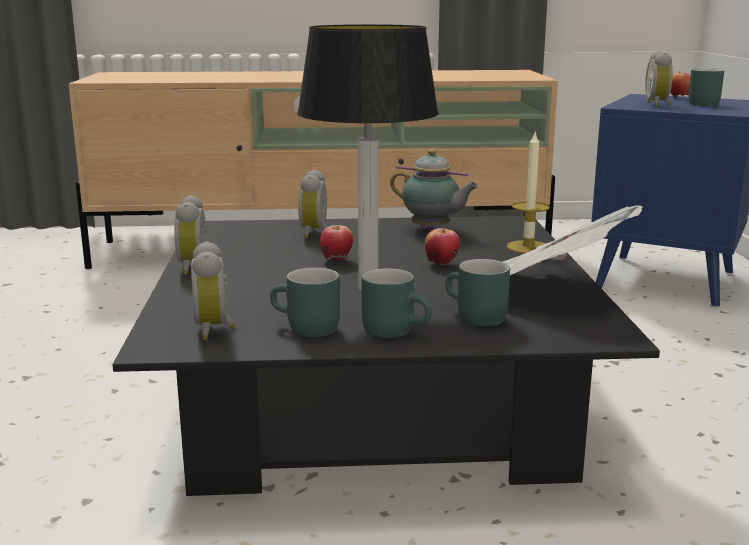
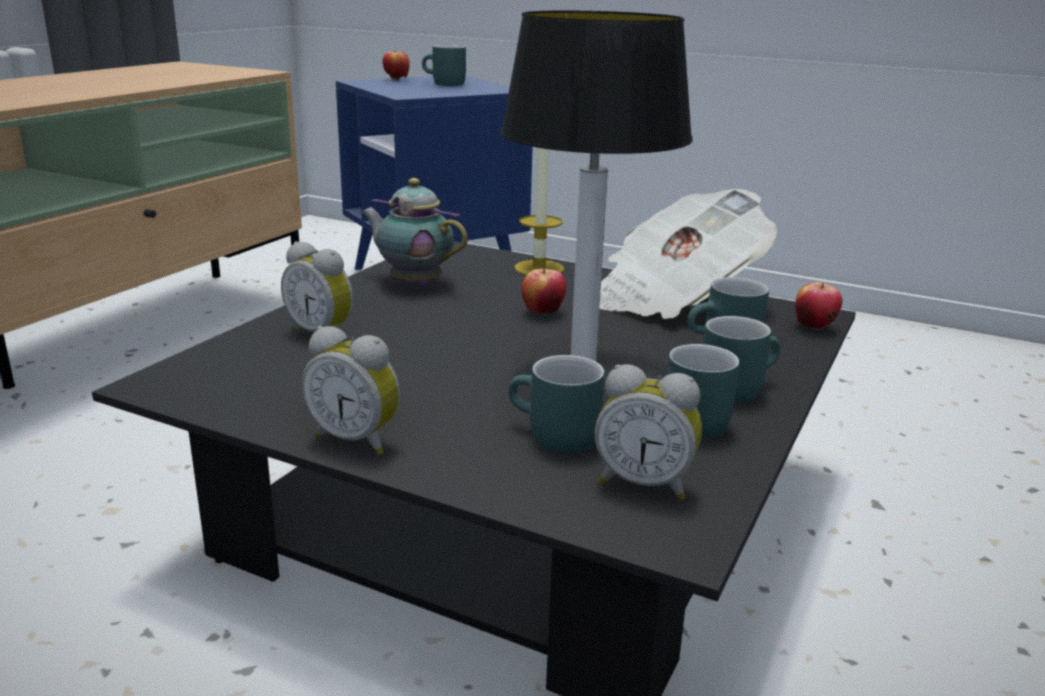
camera: 60 degrees left, 5 degrees up
apple [320,225,353,260] -> apple moved to [795,282,842,330]
teapot [390,149,479,229] -> teapot turned 120 degrees counterclockwise [361,178,468,286]
alarm clock [645,51,673,107] -> none
none -> turquoise mug [509,355,605,454]

